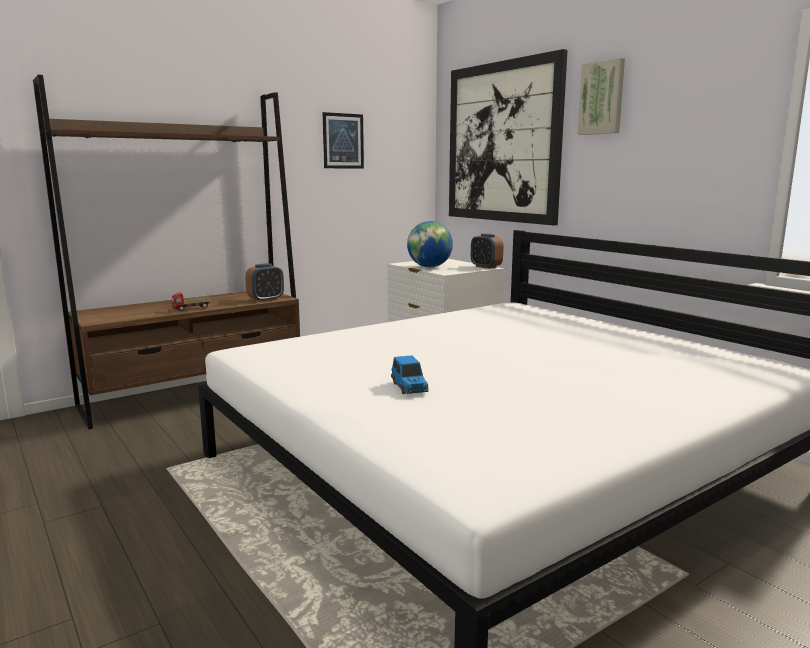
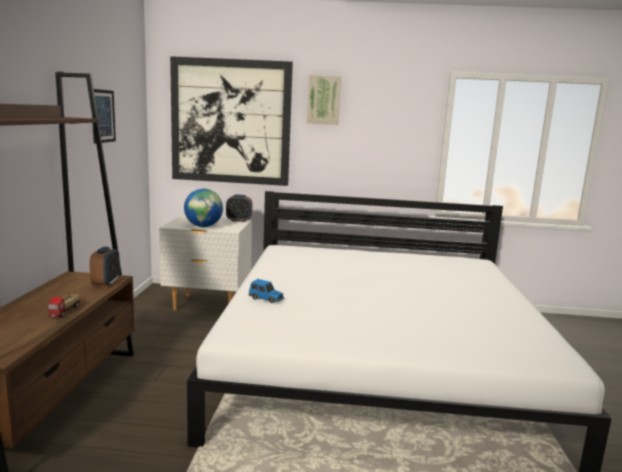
camera: 50 degrees left, 0 degrees up
toy car [391,355,429,394] -> toy car moved to [248,279,284,303]

